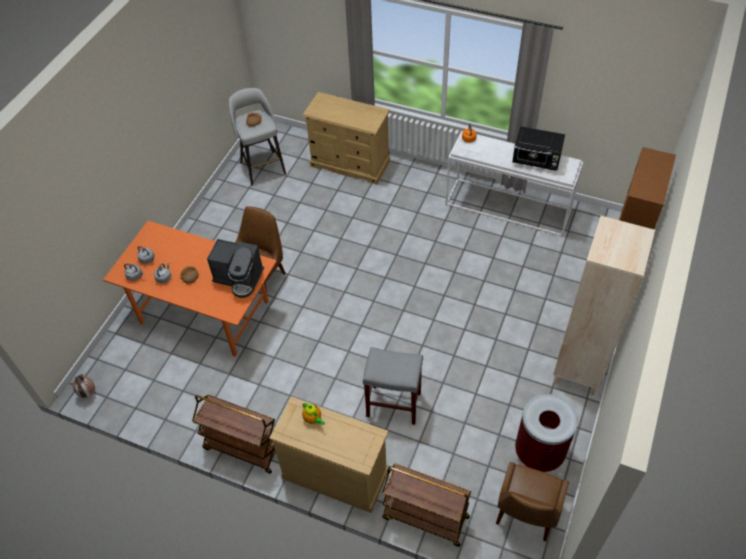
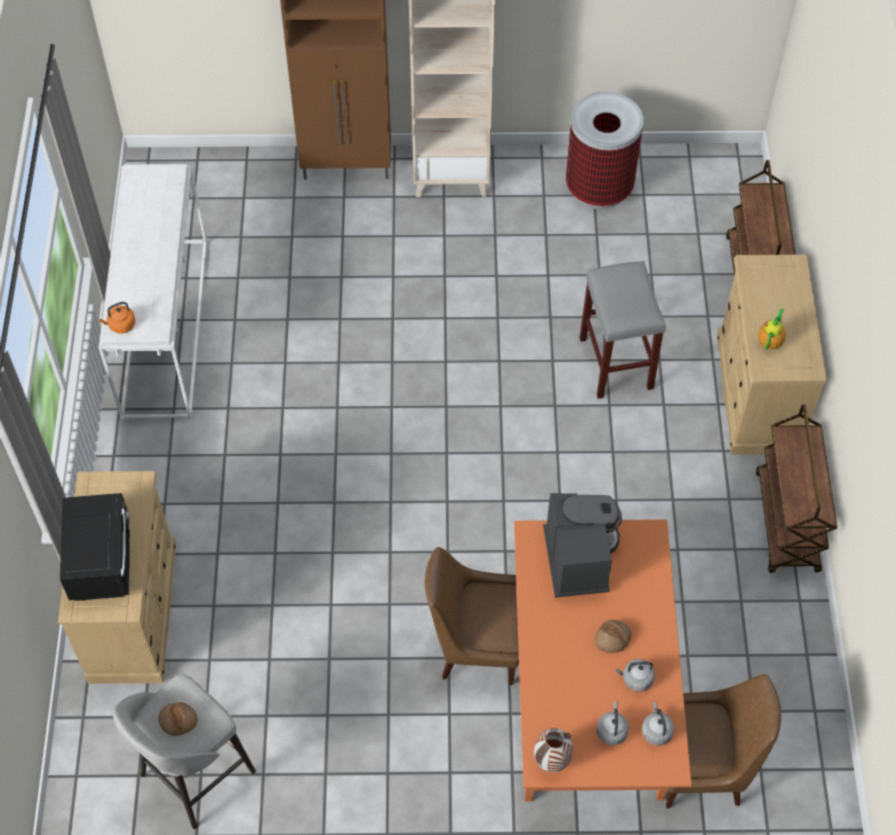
camera: 115 degrees left, 5 degrees up
vase [73,374,95,399] -> vase moved to [534,728,573,772]
brown chair [496,462,569,541] -> brown chair moved to [666,674,781,808]
black microwave [512,126,565,171] -> black microwave moved to [60,493,130,601]

